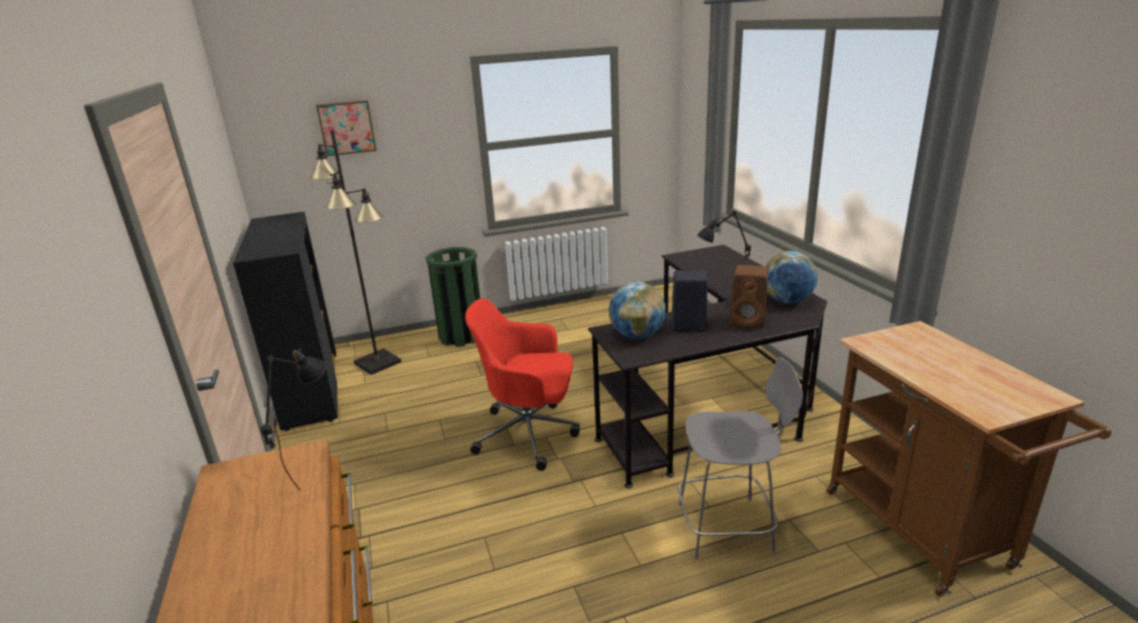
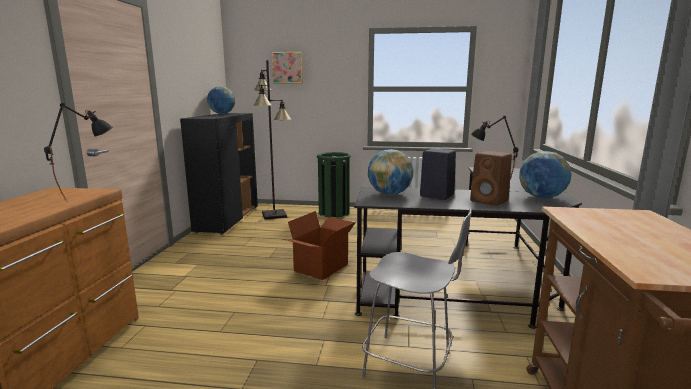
camera: 25 degrees right, 10 degrees down
red office chair [465,298,580,471] -> cardboard box [283,211,357,280]
none -> globe [207,86,235,114]

